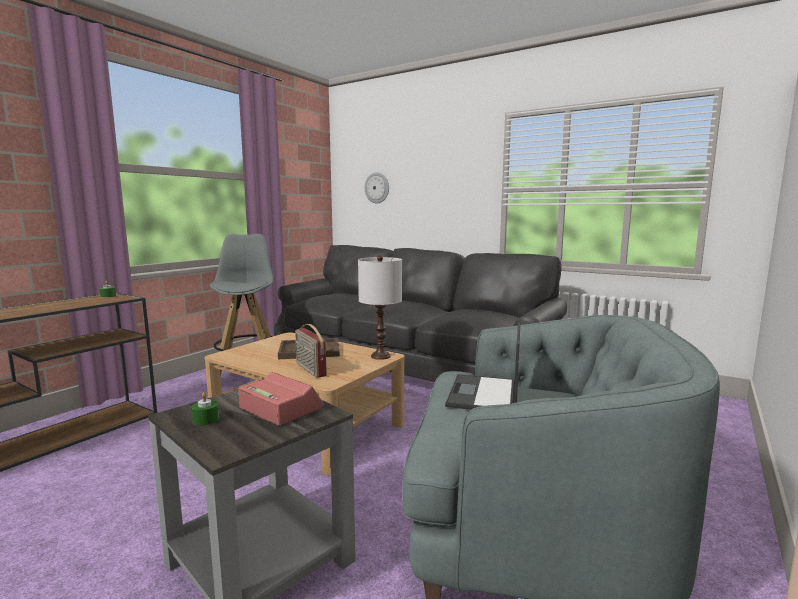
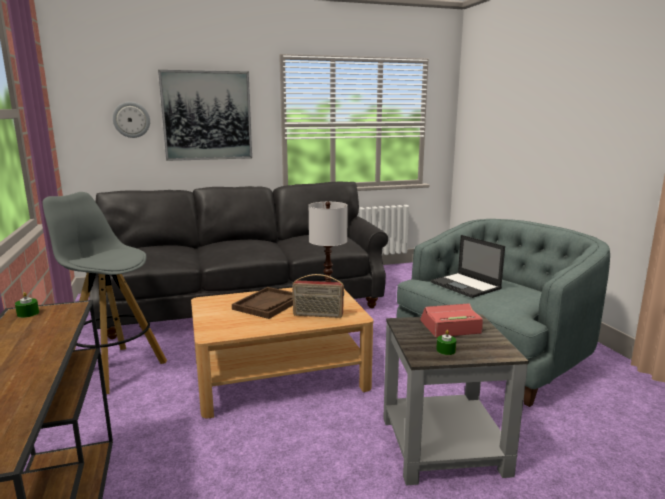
camera: 50 degrees left, 5 degrees up
none -> picture [158,70,252,161]

